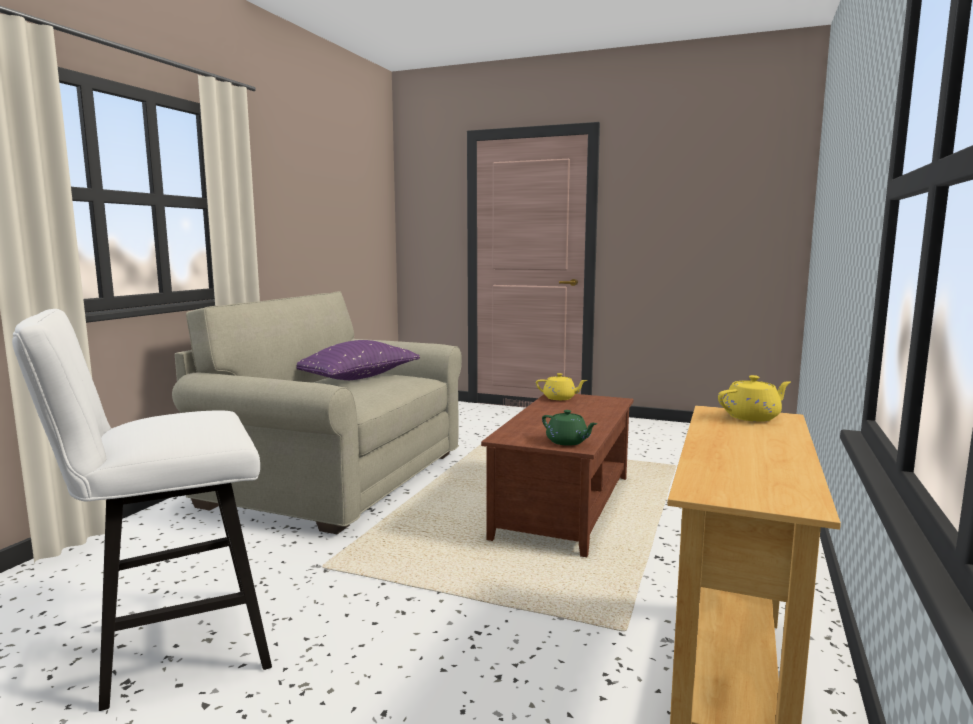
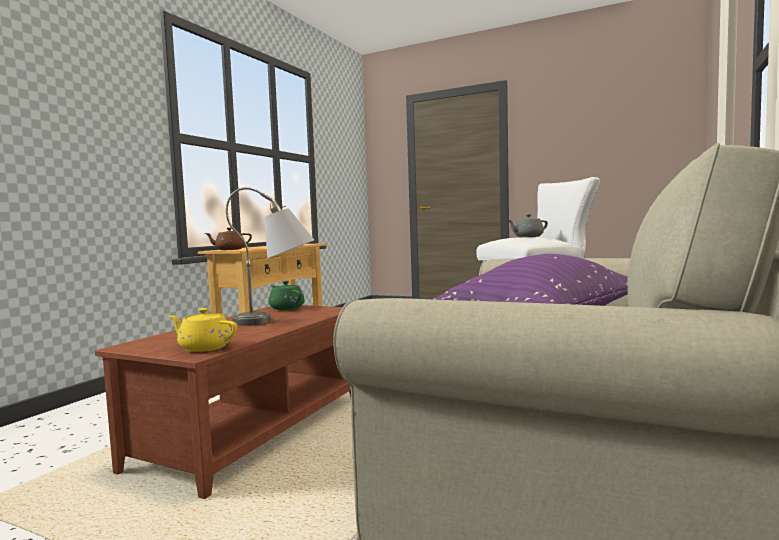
camera: 175 degrees left, 5 degrees down
yellow teapot [718,375,791,422] -> brown teapot [204,227,252,250]
none -> grey table lamp [226,187,314,326]
none -> grey teapot [507,214,548,237]

